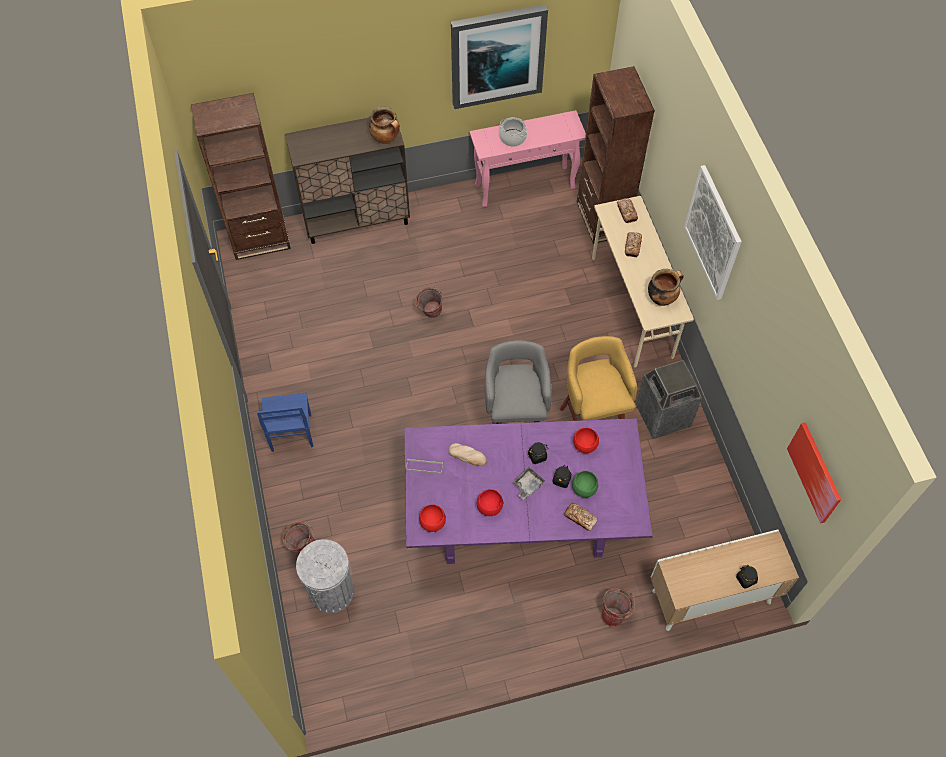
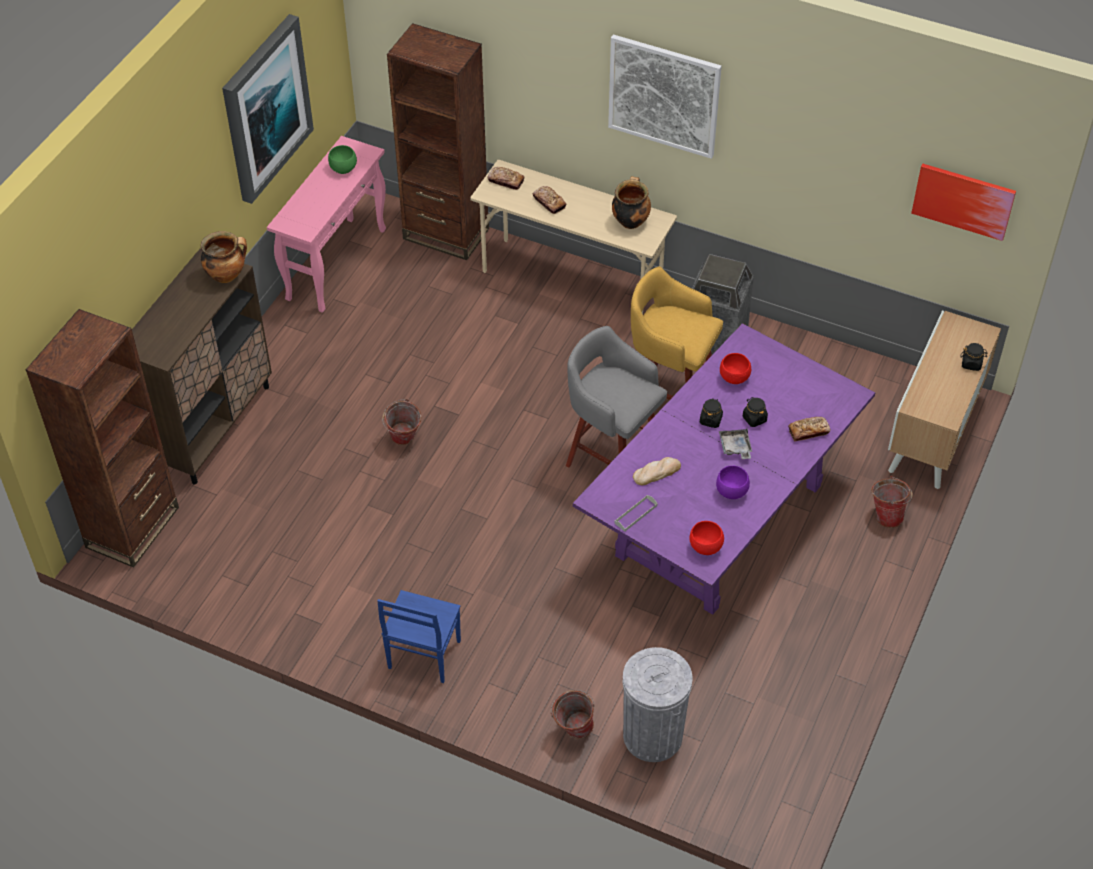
camera: 50 degrees left, 10 degrees down
blue chair [257,393,313,452] -> blue chair turned 75 degrees clockwise [377,590,461,683]
red bowl [477,489,503,516] -> purple bowl [716,466,750,499]
cooking pot [499,117,527,147] -> none
green bowl [572,471,598,498] -> green bowl moved to [328,145,357,174]

